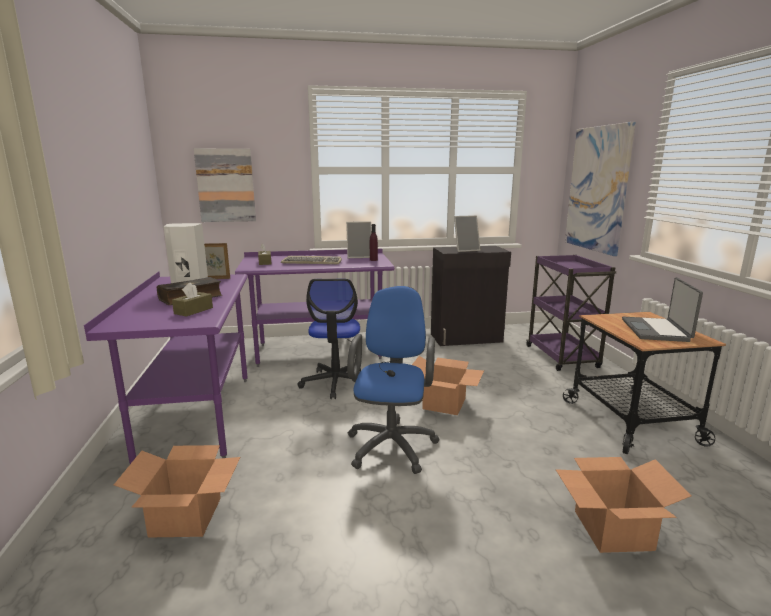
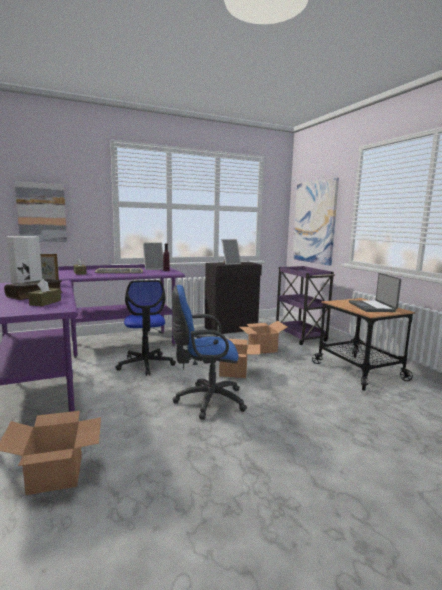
camera: 15 degrees left, 5 degrees down
blue office chair [347,286,439,474] -> blue office chair turned 90 degrees counterclockwise [172,285,247,420]
cardboard box [556,457,691,553] -> cardboard box moved to [240,321,287,354]

